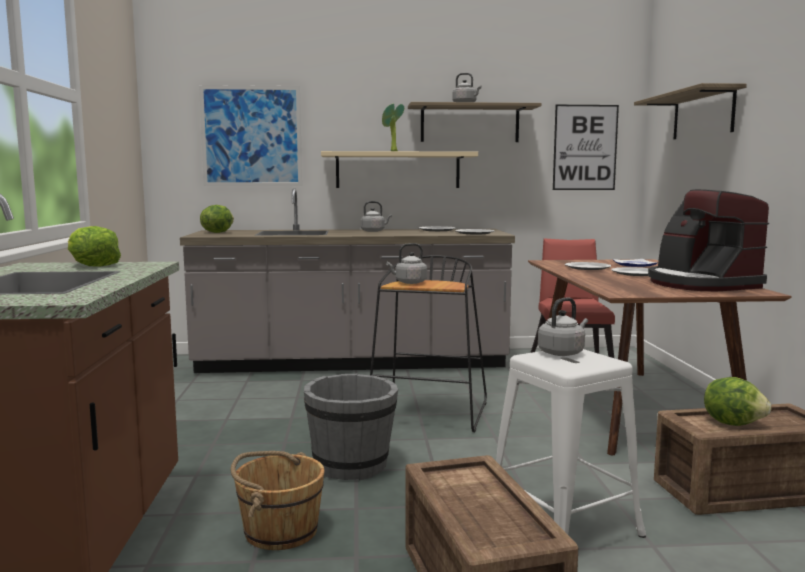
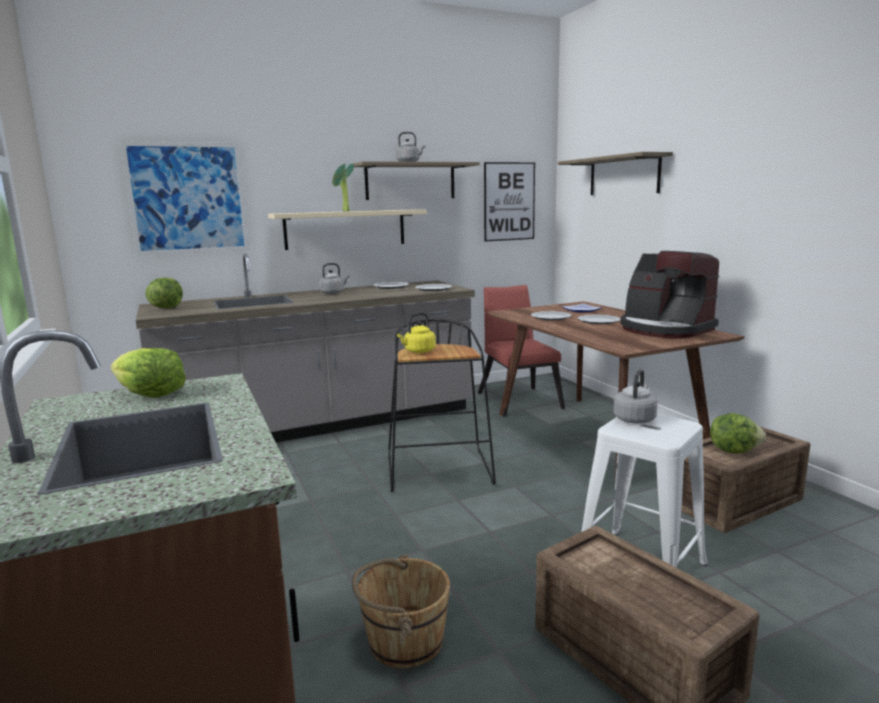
camera: 20 degrees left, 5 degrees up
grey bucket [304,374,398,481] -> none
grey kettle [386,243,427,284] -> yellow kettle [397,313,436,353]

